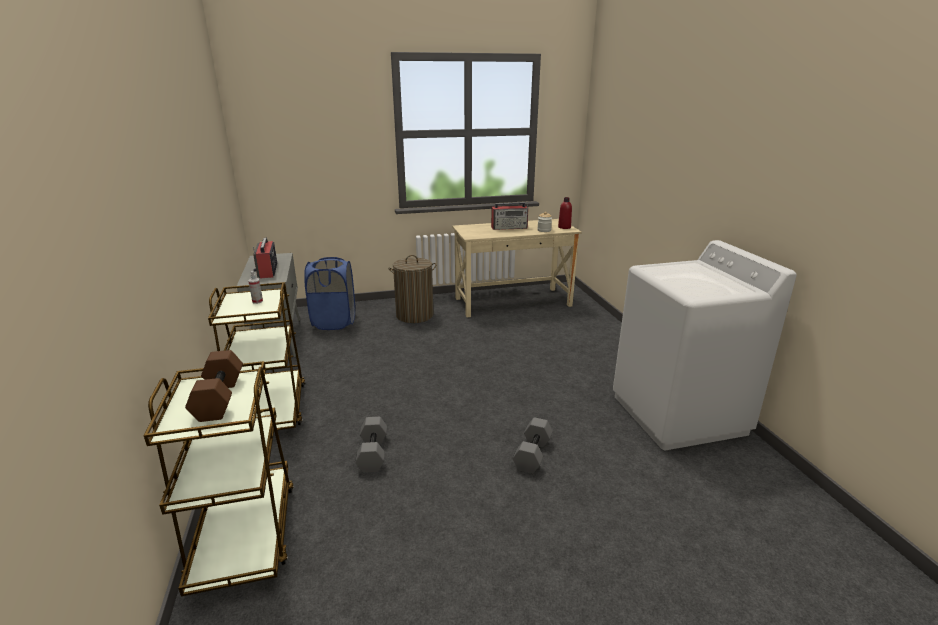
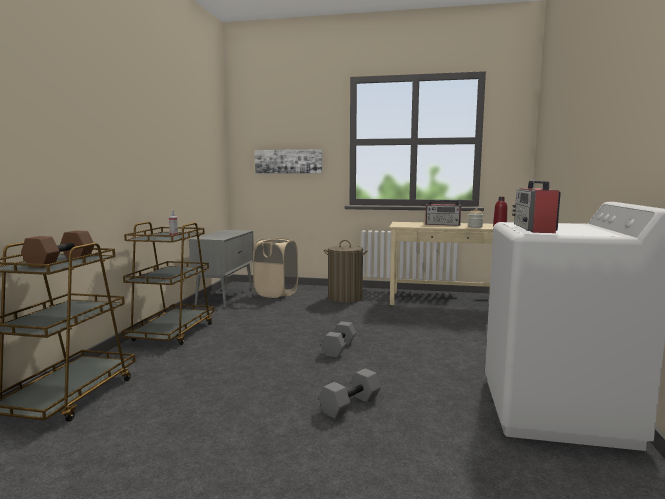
camera: 25 degrees right, 15 degrees down
radio [253,238,277,279] -> radio moved to [512,178,561,233]
blue laundry basket [304,257,355,330] -> beige laundry basket [253,238,298,298]
grey dumbbell [355,417,387,473] -> grey dumbbell moved to [321,321,356,357]
none -> picture [255,149,322,173]

